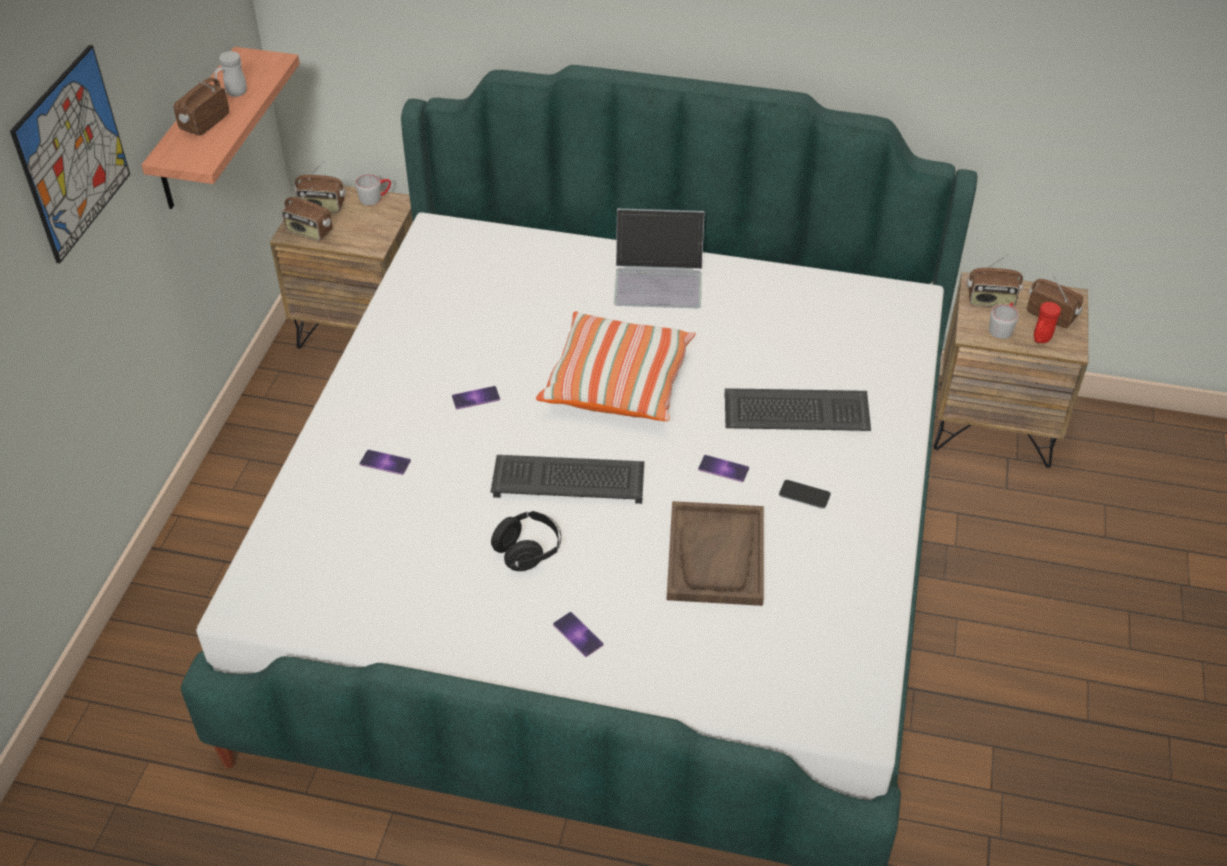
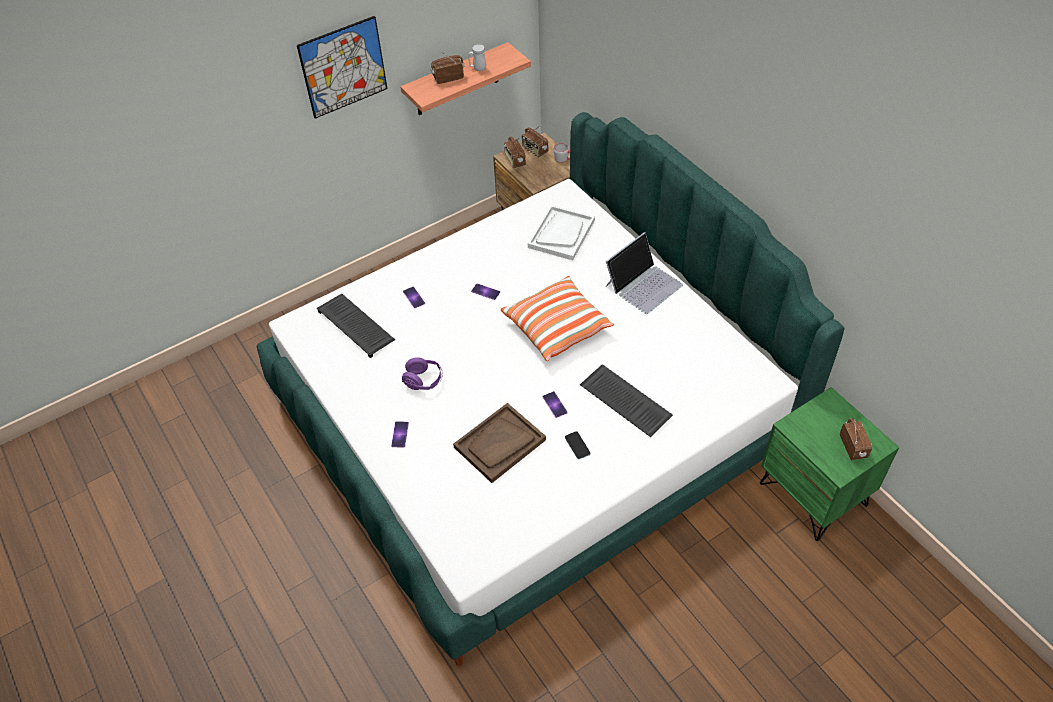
camera: 45 degrees right, 5 degrees up
keyboard [490,455,644,504] -> keyboard moved to [317,293,395,358]
black headphones [491,511,561,571] -> purple headphones [402,357,443,390]
laptop [614,209,705,308] -> laptop turned 90 degrees counterclockwise [606,232,683,314]
brown nightstand [934,272,1088,468] -> green nightstand [760,387,899,541]
radio [967,253,1023,307] -> none
grey mug [989,302,1019,339] -> none
red mug [1034,302,1061,343] -> none
none -> white tray [528,205,595,260]

